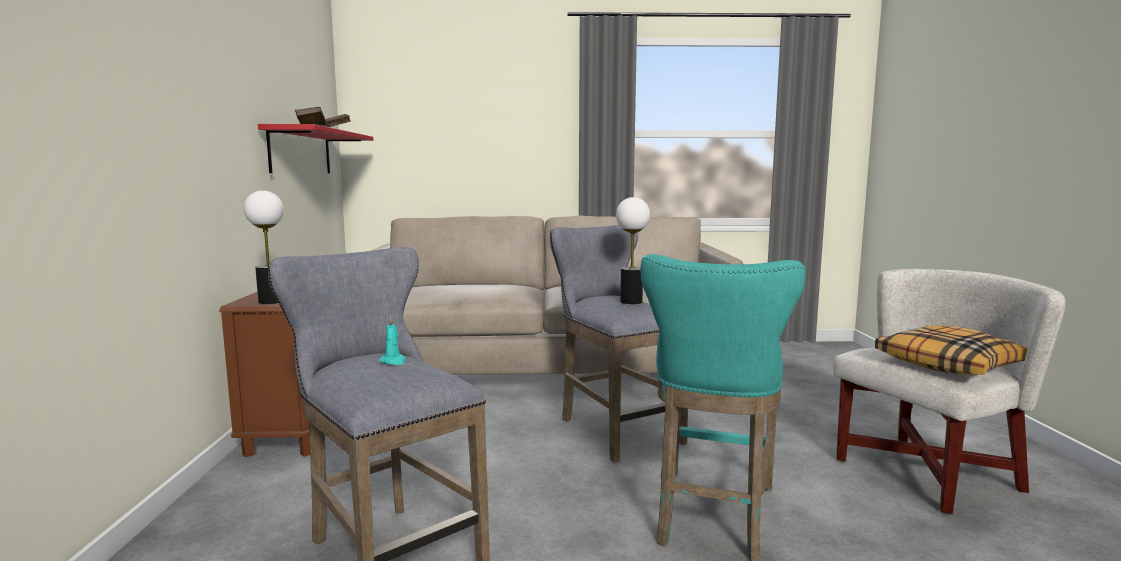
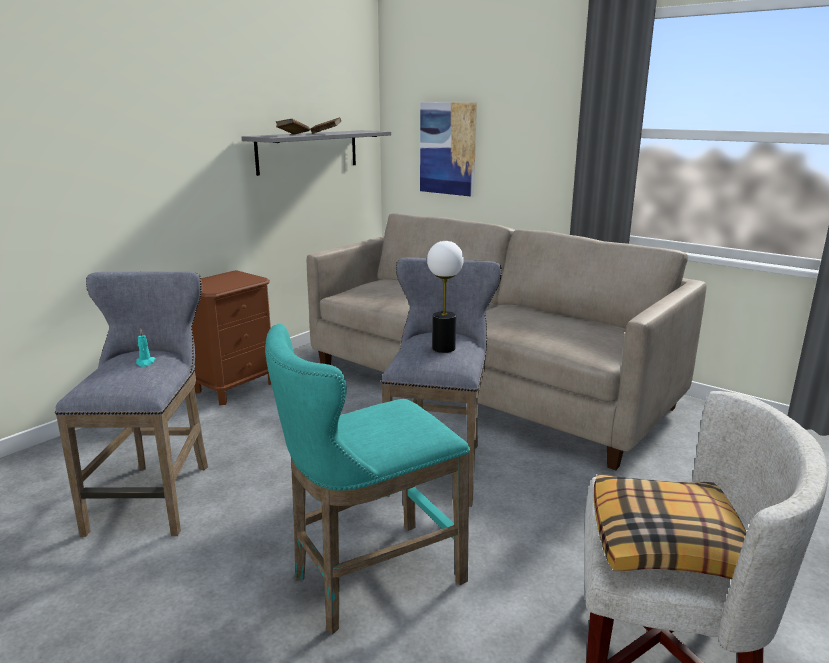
camera: 40 degrees right, 10 degrees up
table lamp [244,191,284,304] -> none
red shelf [258,124,373,173] -> grey shelf [242,130,391,176]
none -> picture [420,102,477,197]

